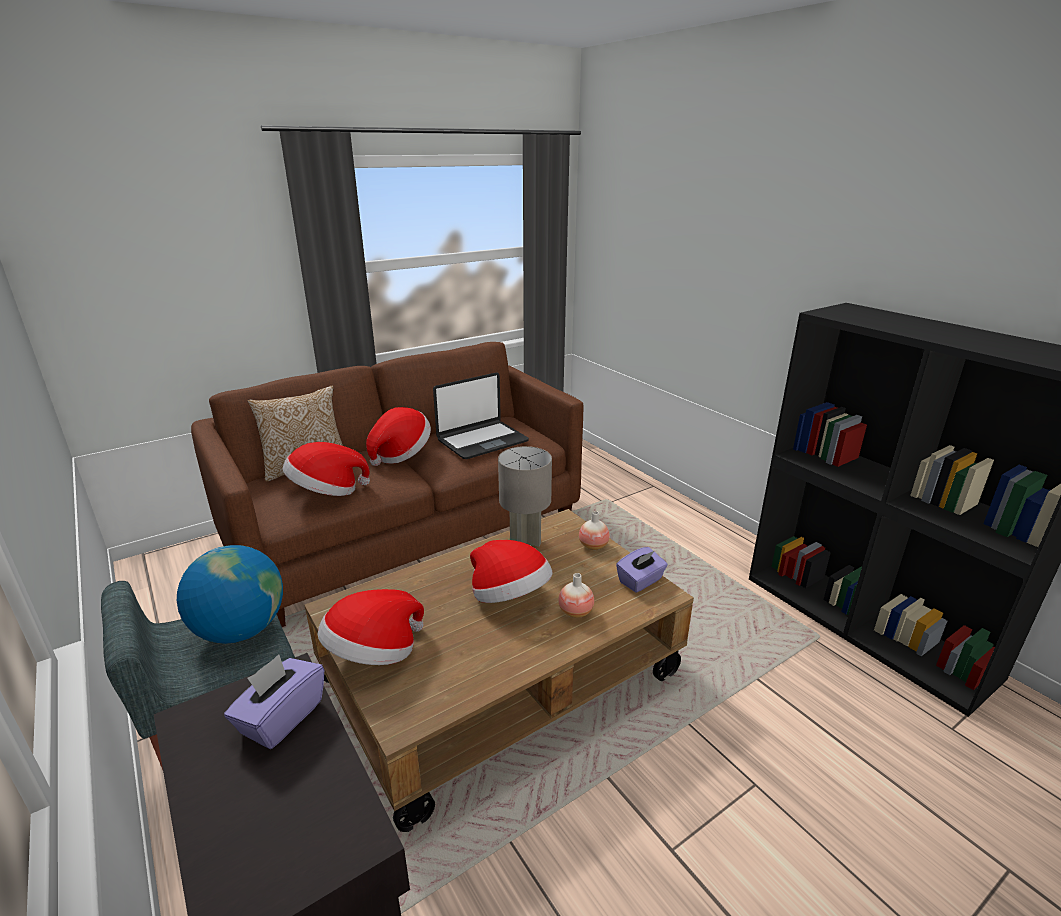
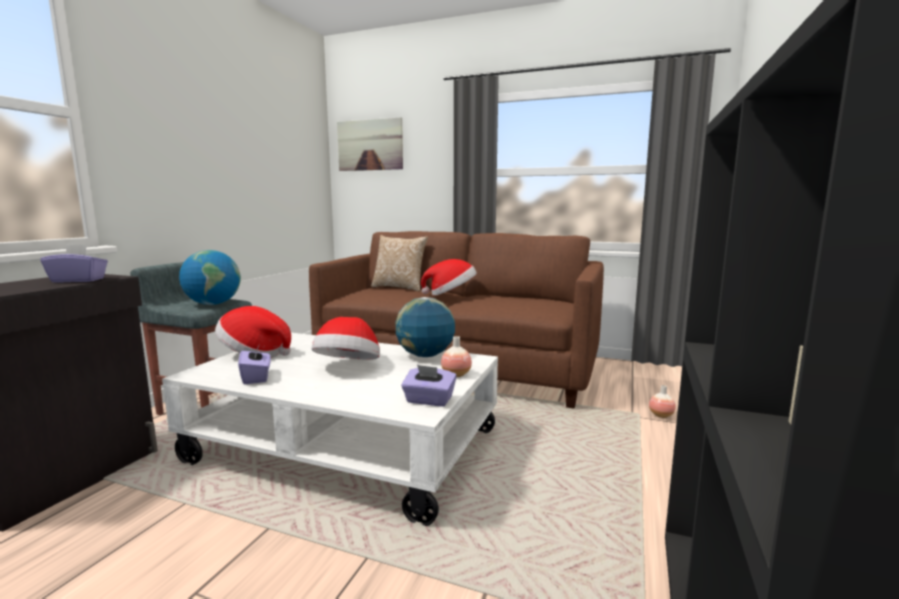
camera: 55 degrees right, 15 degrees down
hat [283,442,370,496] -> none
brown coffee table [304,509,694,832] -> white coffee table [162,333,498,526]
laptop [433,372,529,459] -> none
grey table lamp [498,446,552,547] -> globe [395,297,455,357]
vase [558,573,594,618] -> vase moved to [649,385,676,418]
none -> purple tissue box [238,343,271,384]
none -> picture [337,117,403,171]

